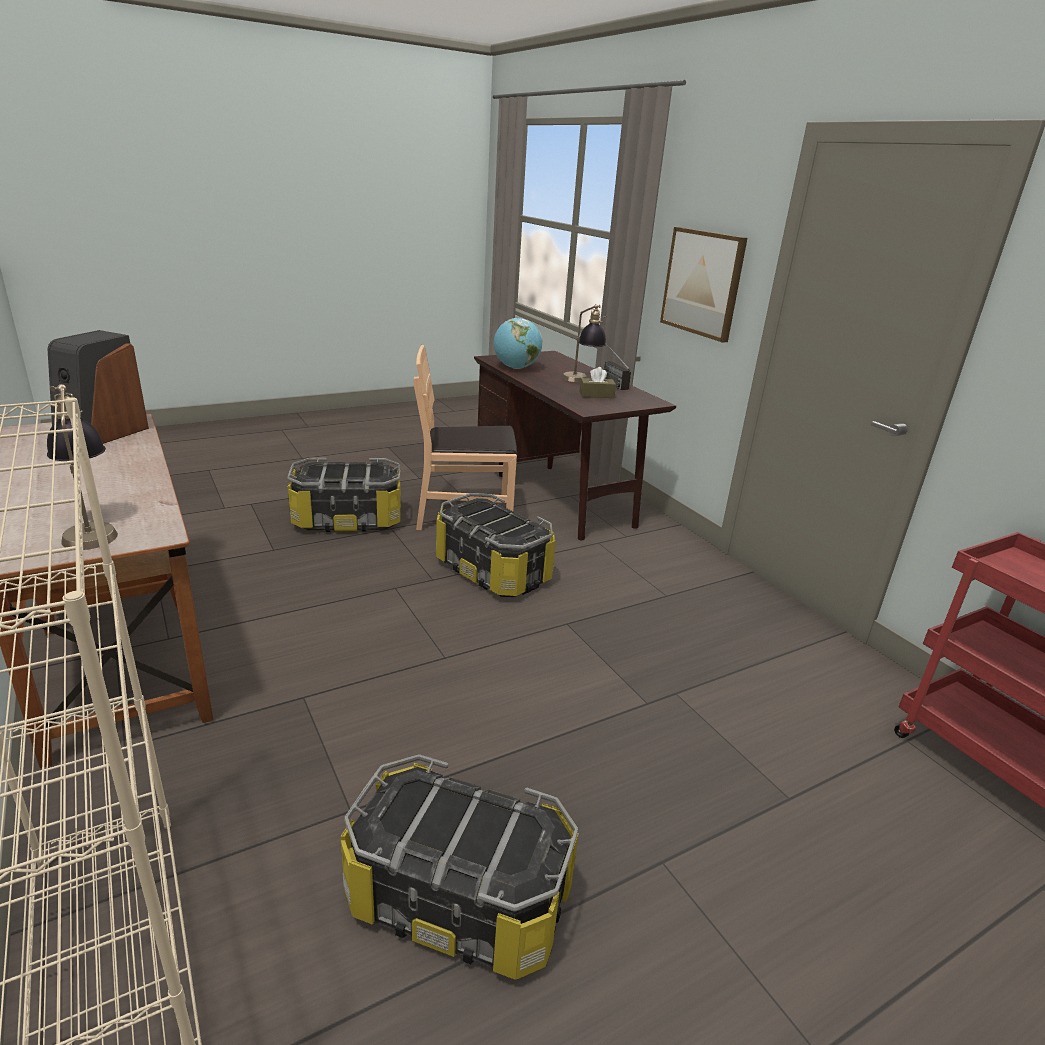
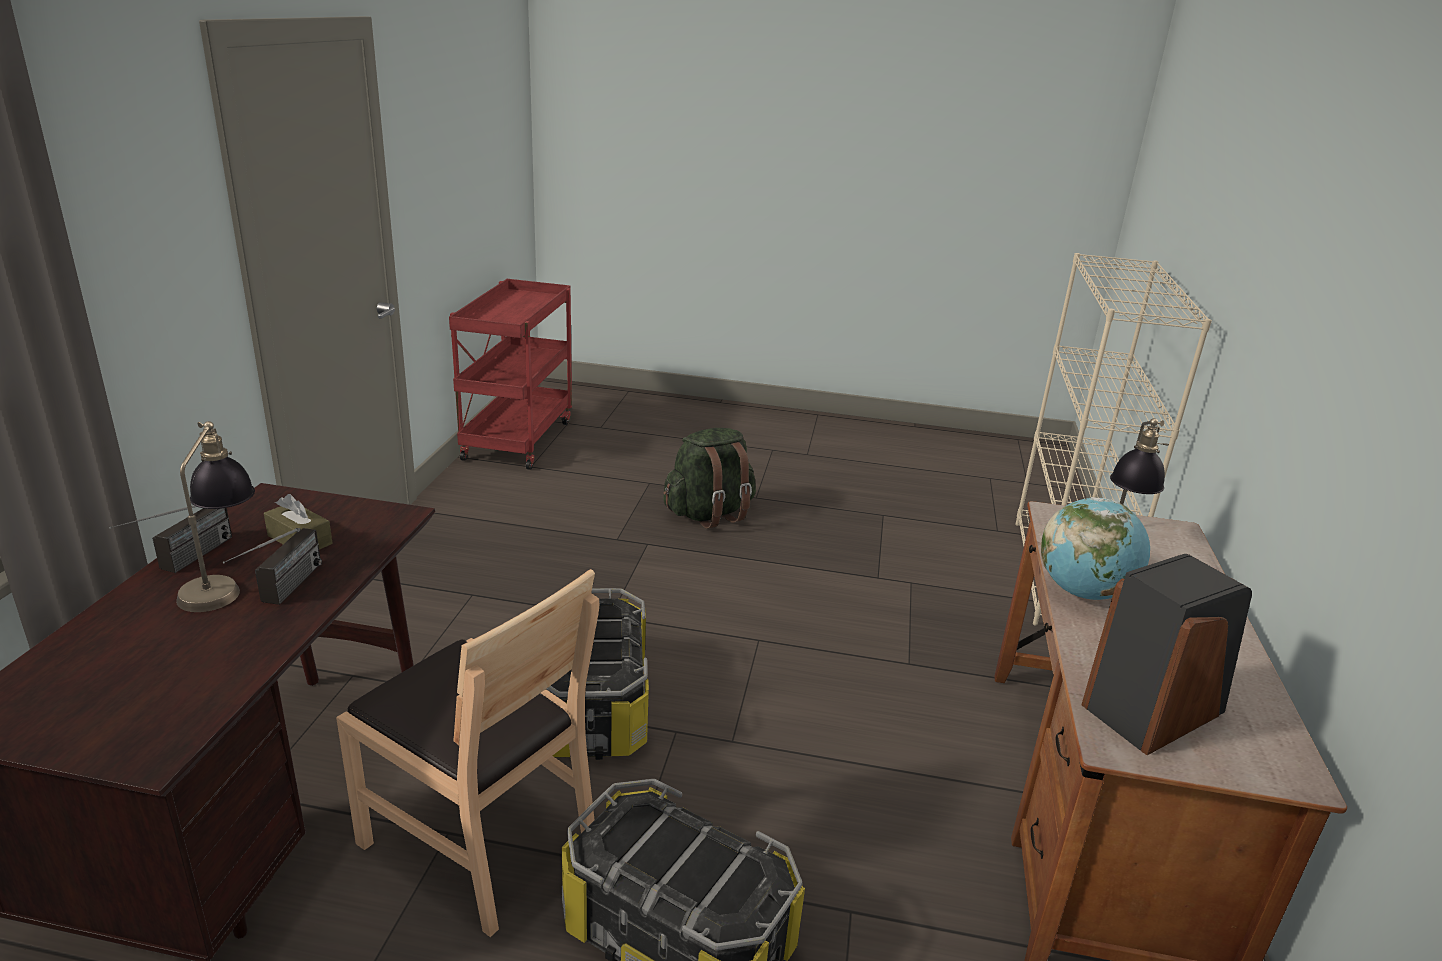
camera: 140 degrees left, 0 degrees up
storage box [340,755,579,980] -> none
globe [494,318,542,369] -> globe moved to [1041,497,1150,600]
picture [660,227,747,343] -> none
none -> radio [223,528,322,605]
none -> green backpack [663,428,756,529]

